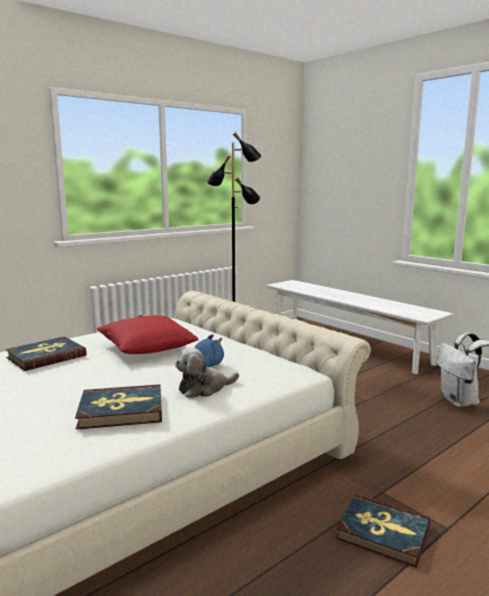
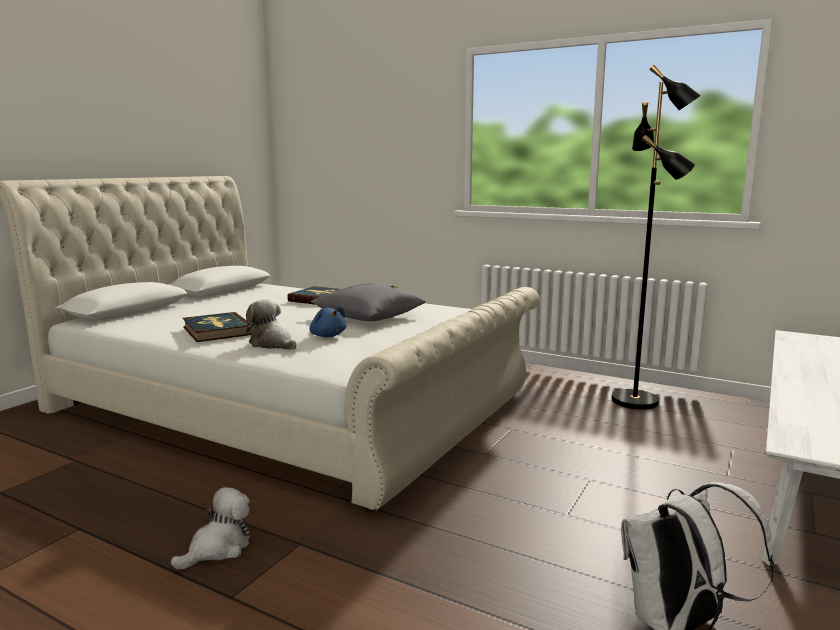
camera: 70 degrees right, 0 degrees up
red pillow [97,314,199,354] -> grey pillow [311,284,426,321]
book [336,494,430,568] -> plush toy [171,487,250,569]

